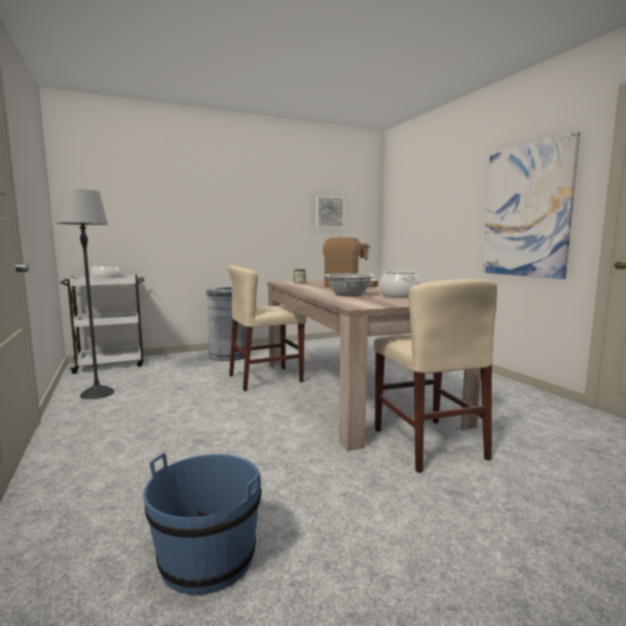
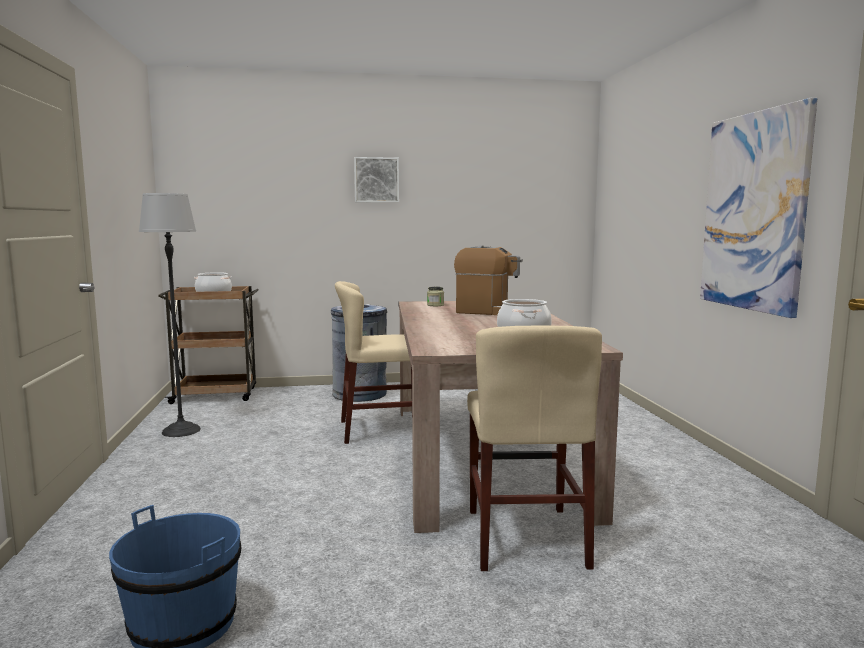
camera: 15 degrees right, 0 degrees up
white cart [60,275,144,374] -> brown cart [158,286,258,404]
picture [316,196,345,228] -> picture moved to [354,157,399,203]
cooking pot [325,273,374,296] -> none

